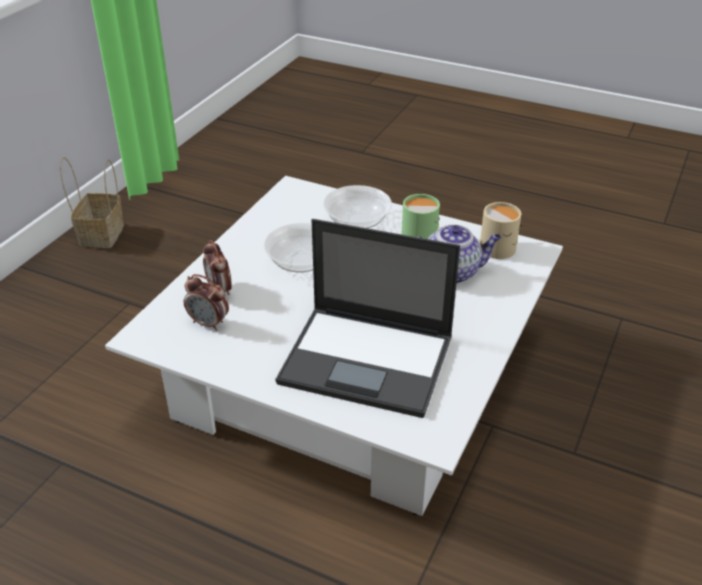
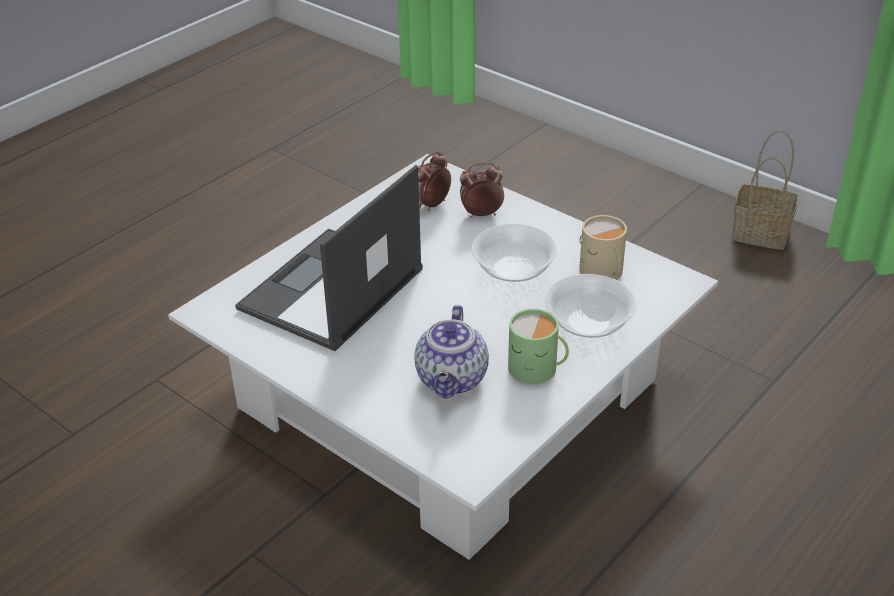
camera: 105 degrees right, 0 degrees up
beige mug [480,202,522,259] -> beige mug moved to [579,215,627,280]

